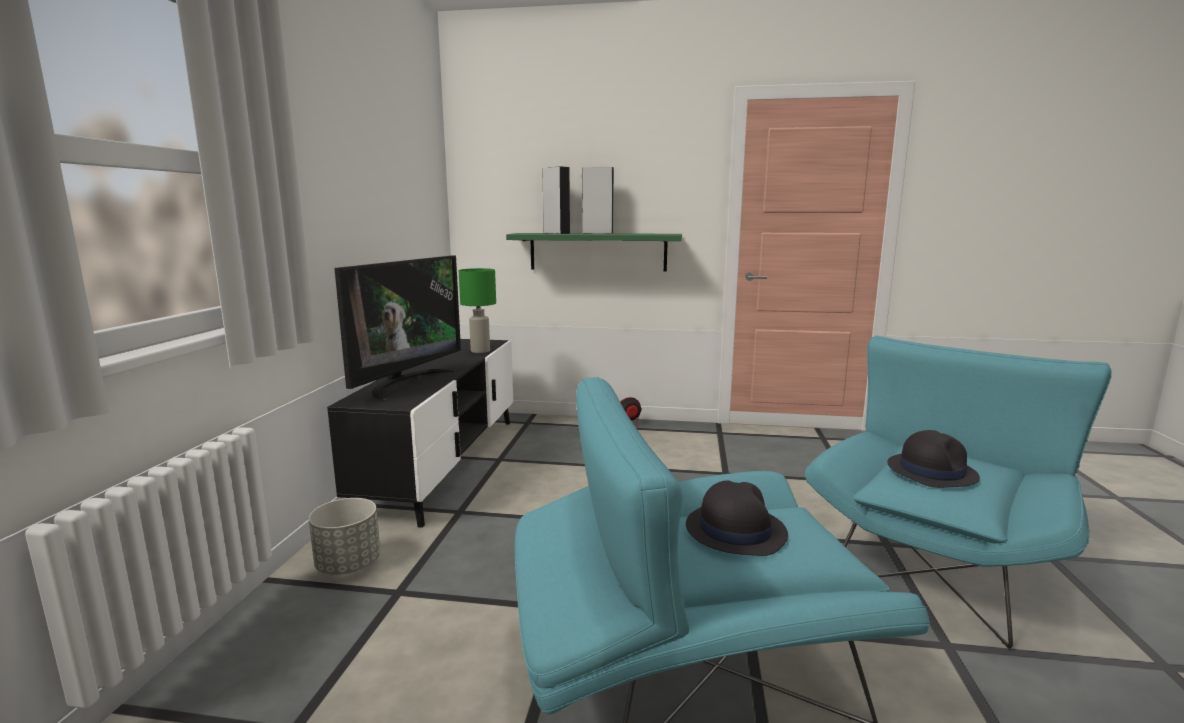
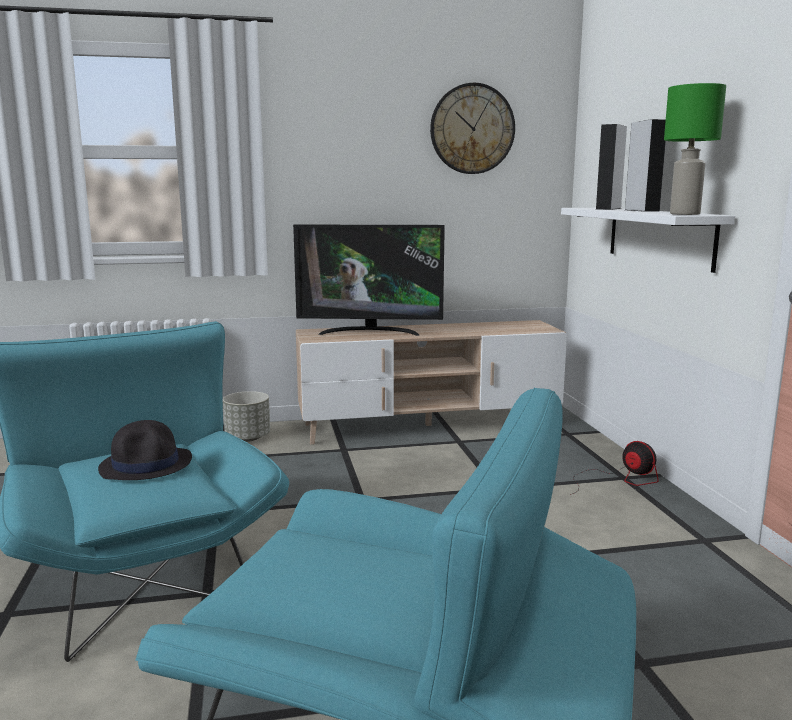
camera: 70 degrees right, 0 degrees up
black tv stand [327,339,513,528] -> beige tv stand [296,320,567,445]
green table lamp [459,268,496,353] -> green table lamp moved to [664,83,726,215]
green shelf [506,233,682,271] -> white shelf [561,208,735,273]
black hat [887,430,980,488] -> none
none -> wall clock [430,83,515,174]

